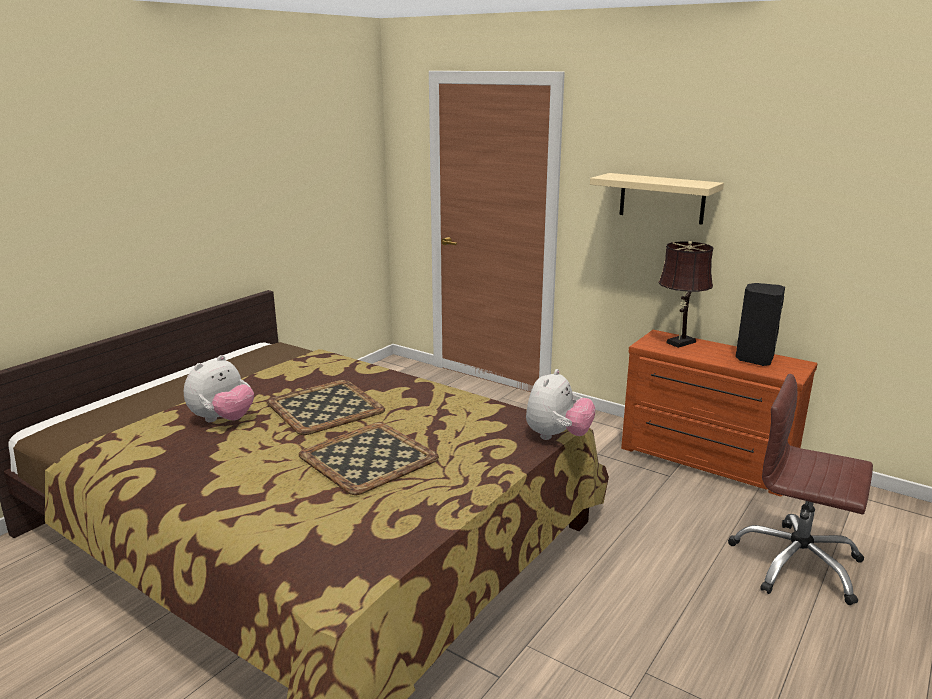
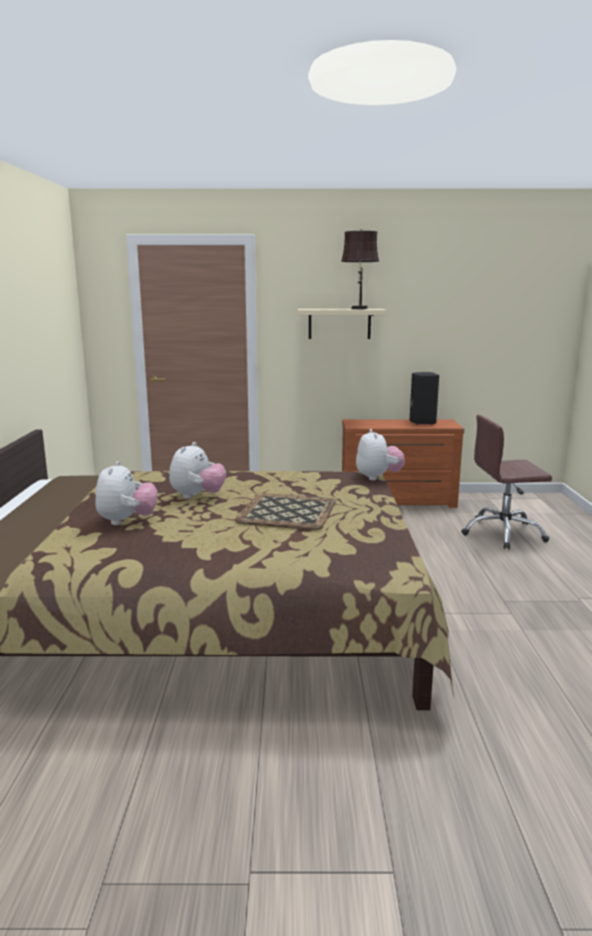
camera: 35 degrees left, 5 degrees down
tray [267,380,385,435] -> plush toy [169,442,226,499]
brown table lamp [658,241,714,348] -> brown table lamp moved to [341,228,379,309]

